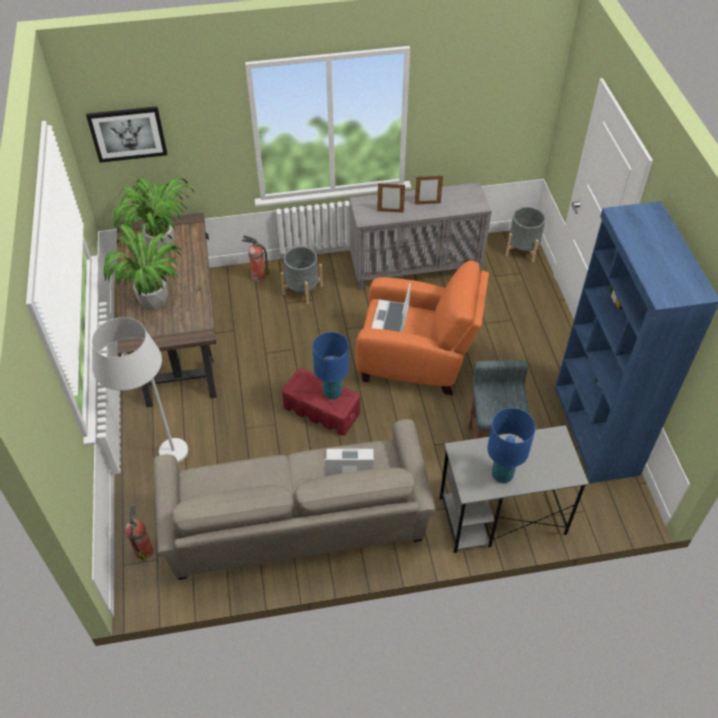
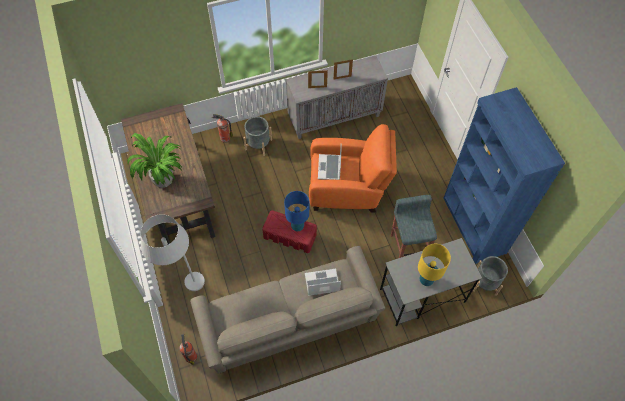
camera: 10 degrees left, 10 degrees up
picture [86,106,167,163] -> none
potted plant [114,176,194,252] -> none
blue table lamp [487,408,536,483] -> yellow table lamp [418,244,451,286]
grey planter [506,207,546,263] -> grey planter moved to [473,256,508,296]

